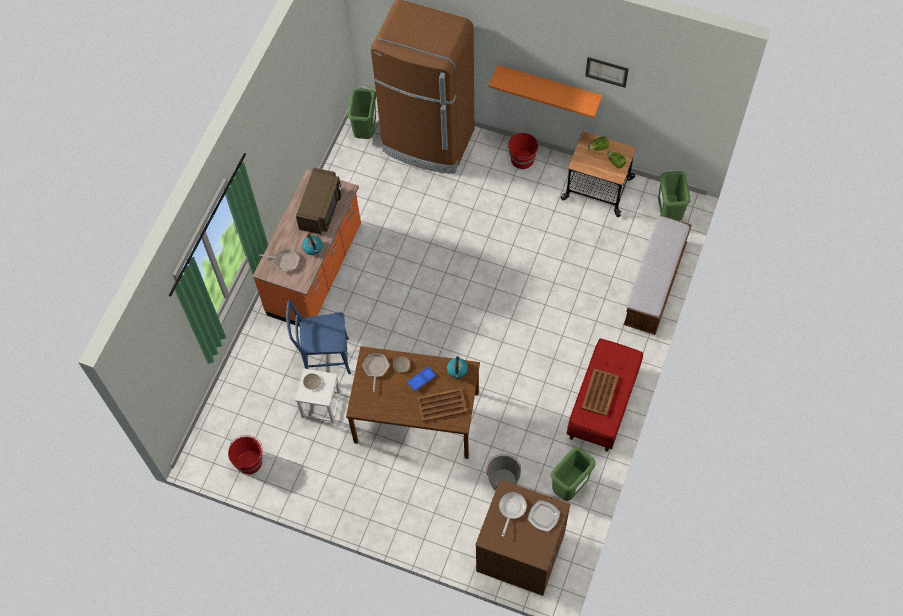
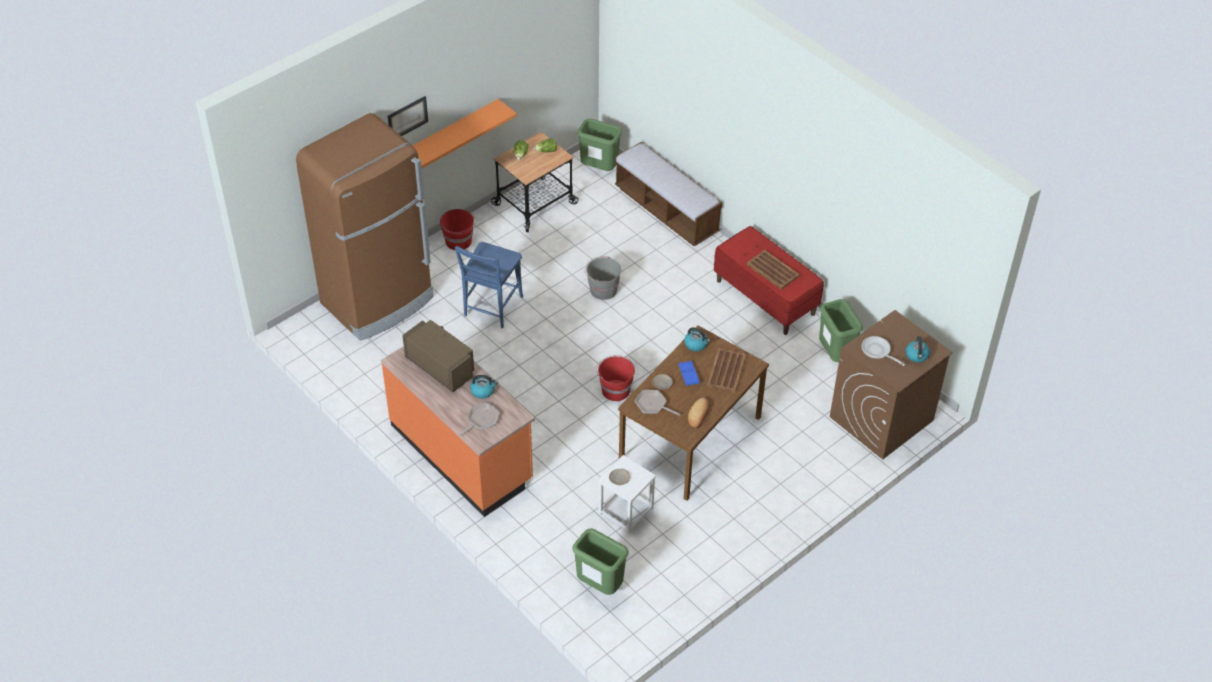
camera: 65 degrees left, 15 degrees down
red bucket [228,435,263,474] -> red bucket moved to [596,355,635,402]
blue chair [286,300,351,374] -> blue chair moved to [455,242,523,328]
green trash can [348,89,376,139] -> green trash can moved to [572,529,628,595]
grey bucket [486,454,521,491] -> grey bucket moved to [585,256,621,300]
plate [528,500,560,532] -> none
picture [585,57,629,88] -> picture moved to [388,96,428,136]
none -> bread [688,398,709,428]
none -> kettle [906,336,930,362]

